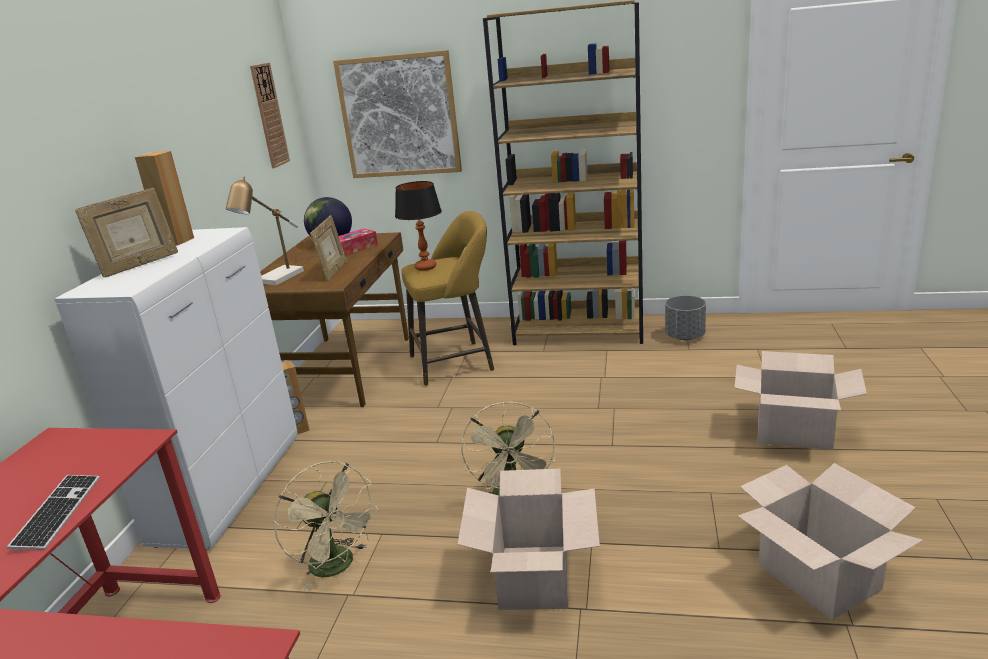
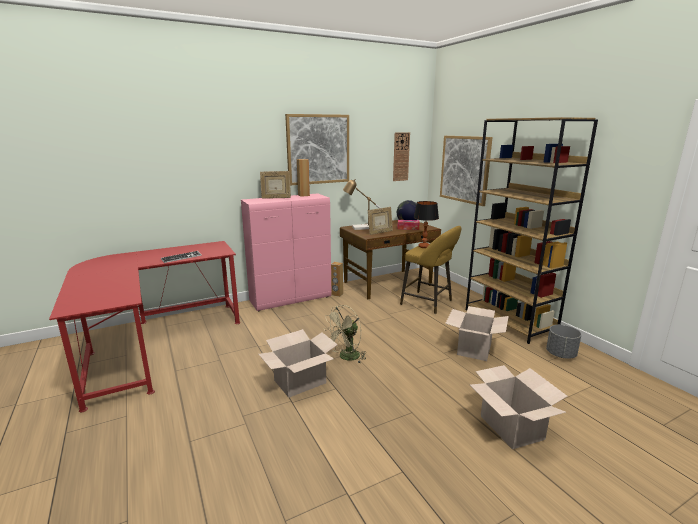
camera: 50 degrees right, 5 degrees down
white cabinet [54,227,297,550] -> pink cabinet [241,193,331,311]
beige fan [274,461,379,591] -> none
cardboard box [738,463,923,620] -> cardboard box moved to [445,306,509,361]
none -> picture [285,114,349,186]

